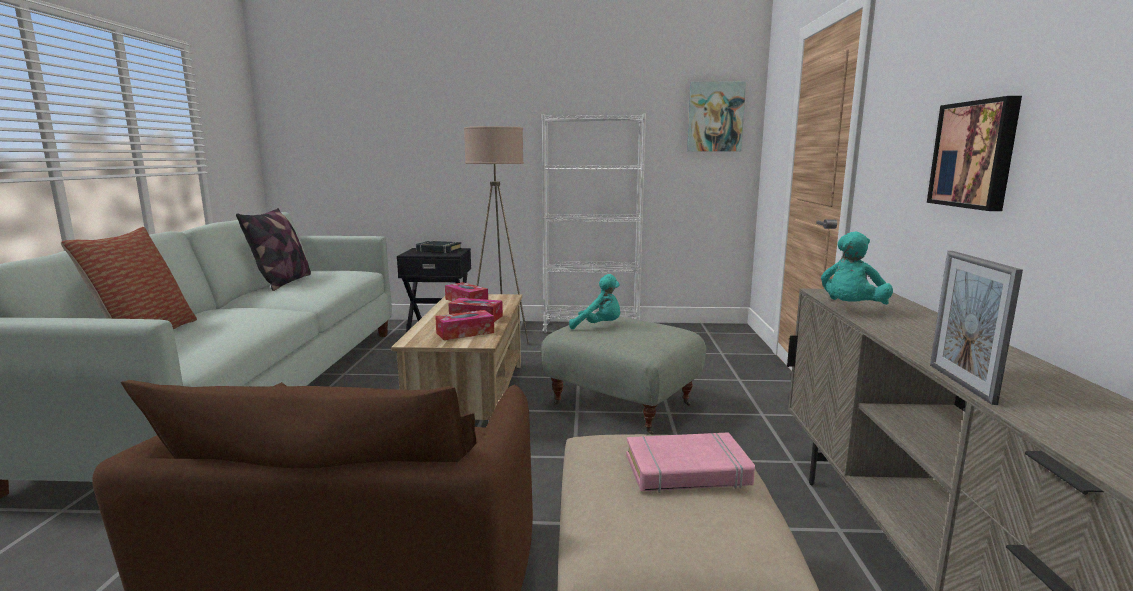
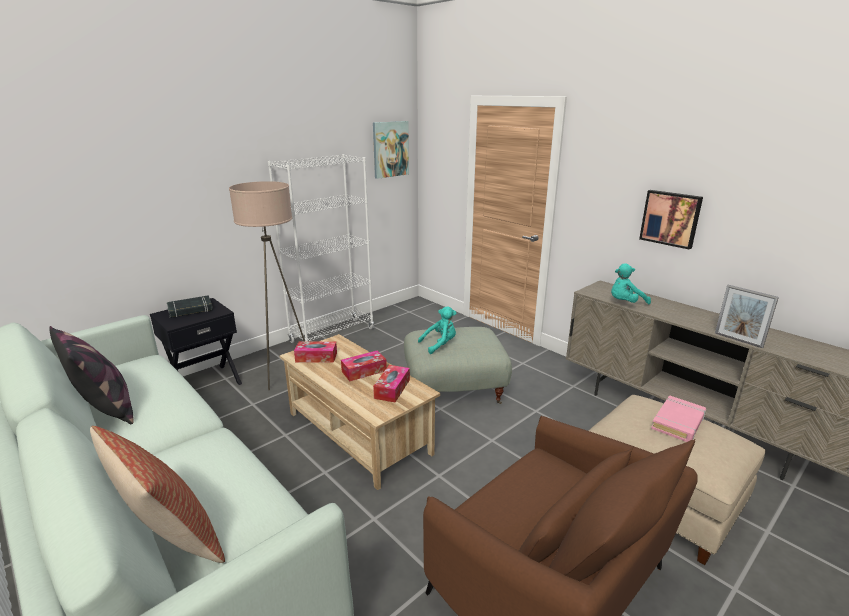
camera: 45 degrees left, 10 degrees up
turquoise plush toy [821,232,893,305] -> turquoise plush toy turned 75 degrees clockwise [611,263,651,305]

